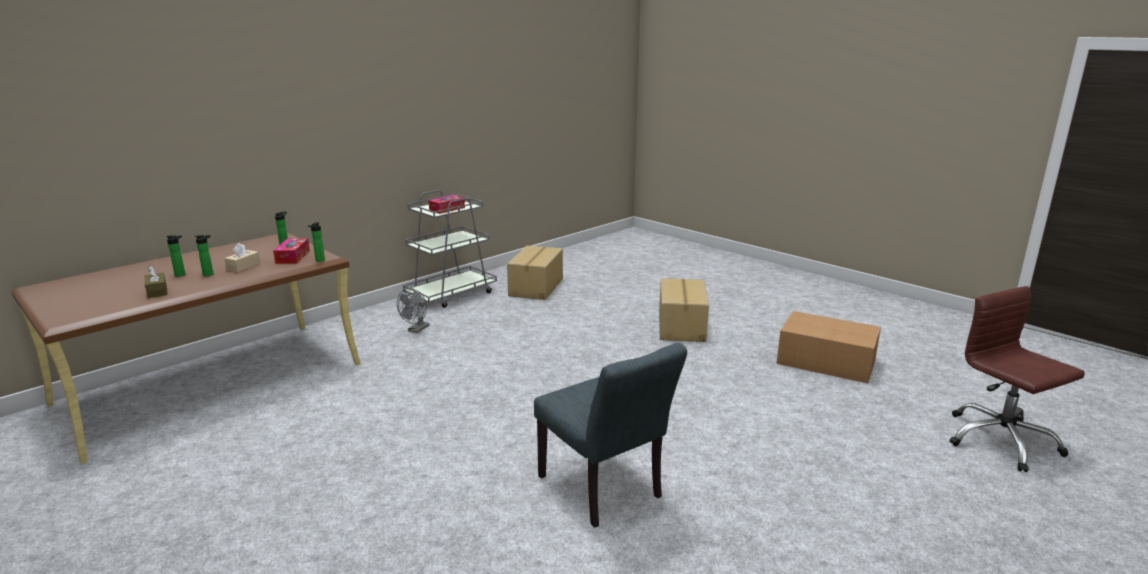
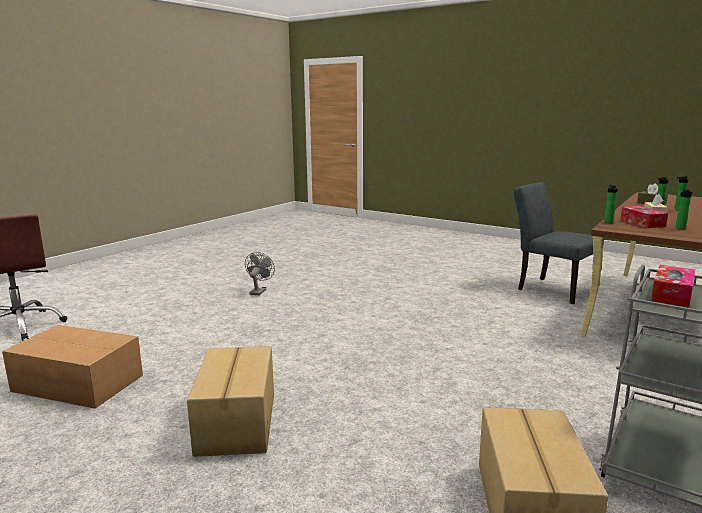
camera: 170 degrees right, 5 degrees down
grey fan [397,288,429,333] -> grey fan moved to [245,252,275,295]
grey chair [534,343,687,528] -> grey chair moved to [513,182,604,304]

